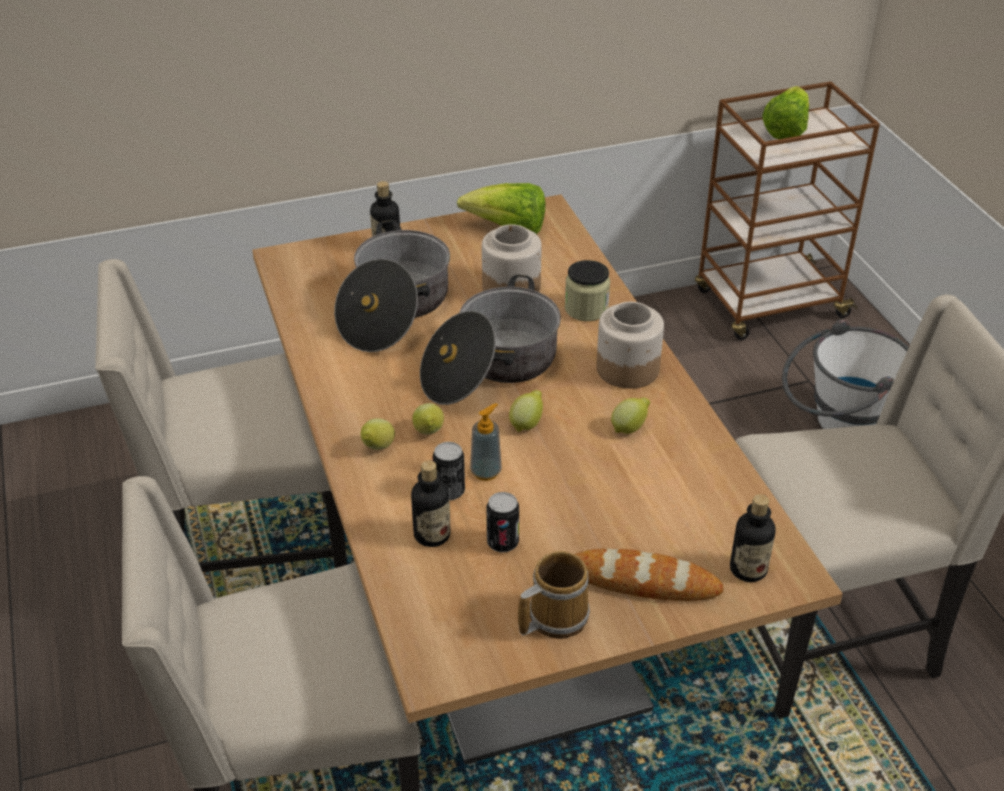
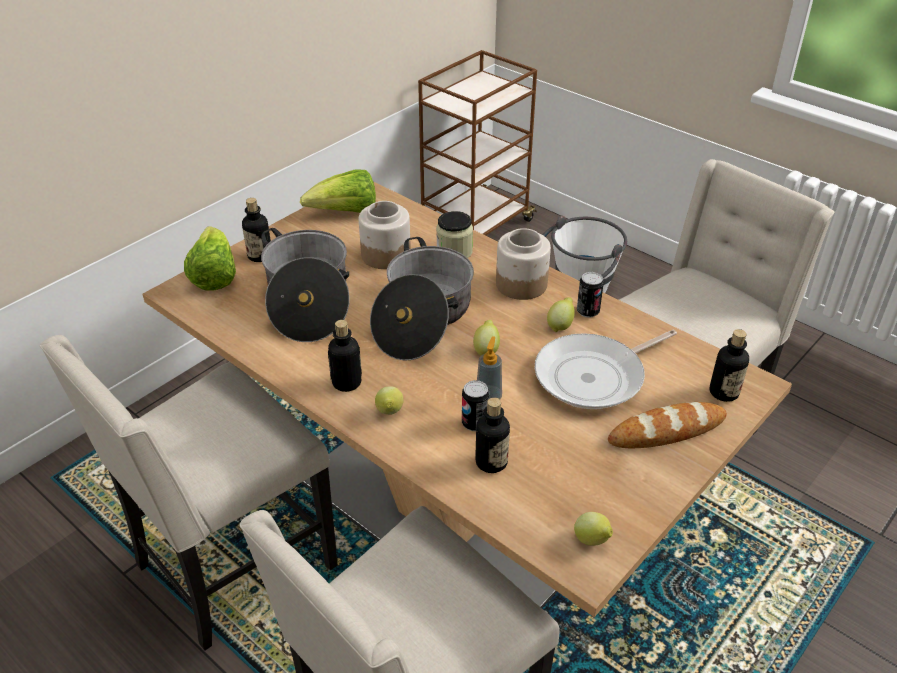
camera: 30 degrees left, 0 degrees up
lemon [412,403,444,435] -> lemon moved to [574,512,613,546]
can [487,492,519,553] -> can moved to [577,272,604,318]
mug [518,551,590,639] -> none
lettuce [762,86,809,139] -> lettuce moved to [184,226,236,291]
none -> bottle [328,320,362,392]
none -> frying pan [535,330,677,409]

